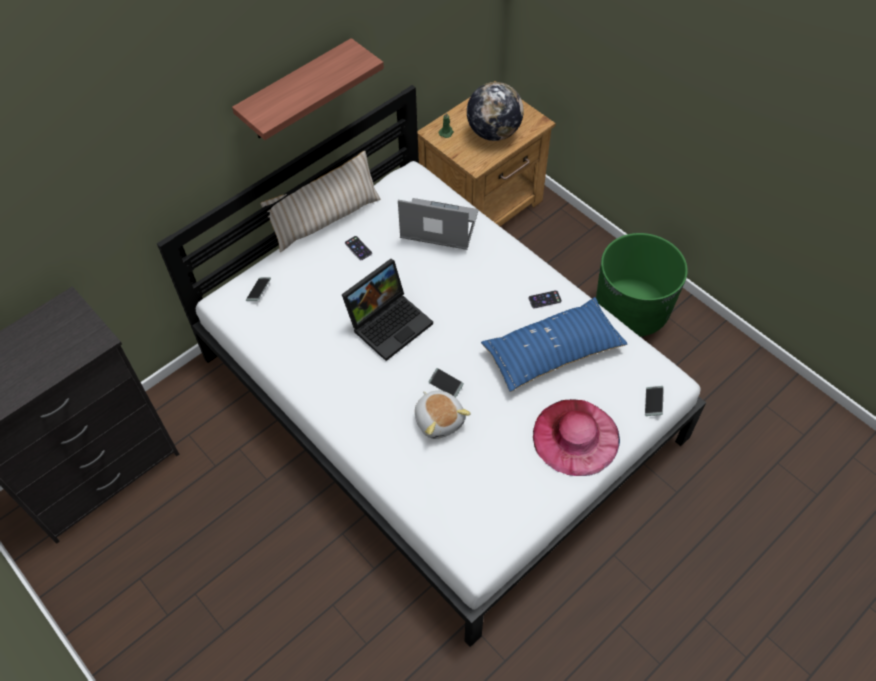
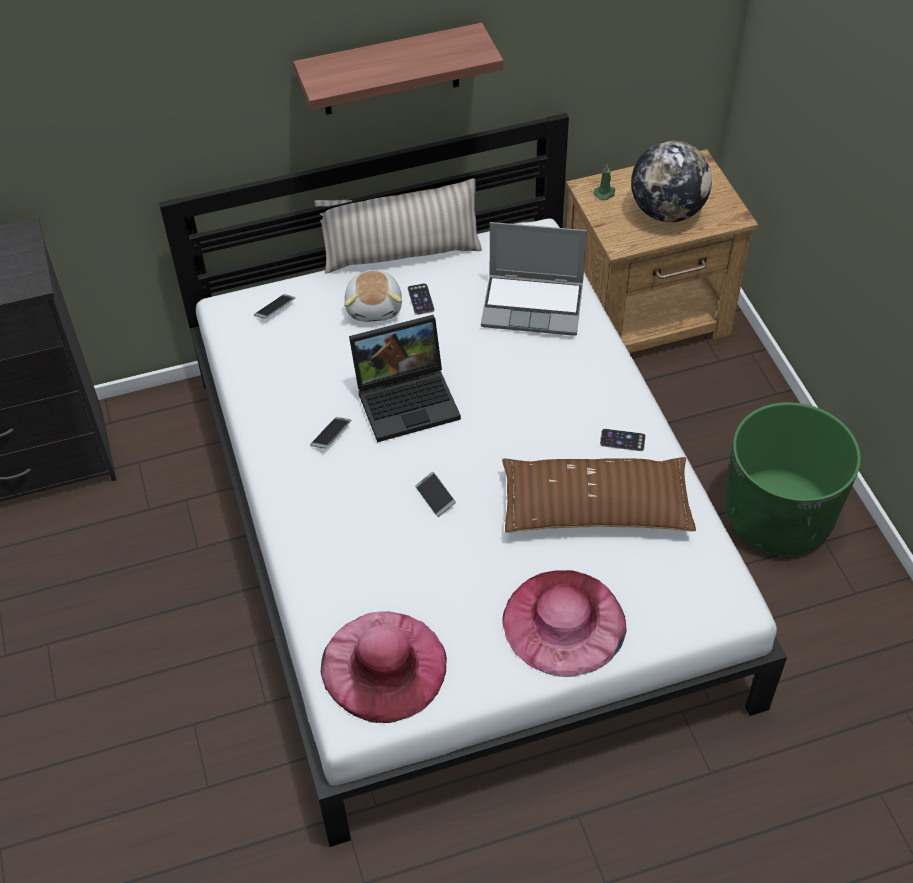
camera: 25 degrees right, 5 degrees down
laptop [398,198,479,250] -> laptop turned 150 degrees clockwise [481,222,587,336]
plush toy [415,391,471,439] -> plush toy moved to [344,270,402,322]
blue pillow [481,297,628,392] -> brown pillow [502,457,696,533]
phone [645,386,664,416] -> phone moved to [310,417,351,449]
none -> pink hat [321,611,447,723]

